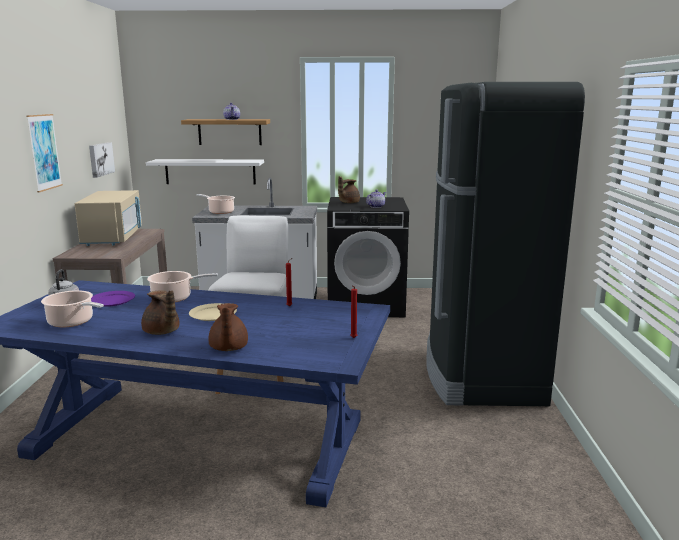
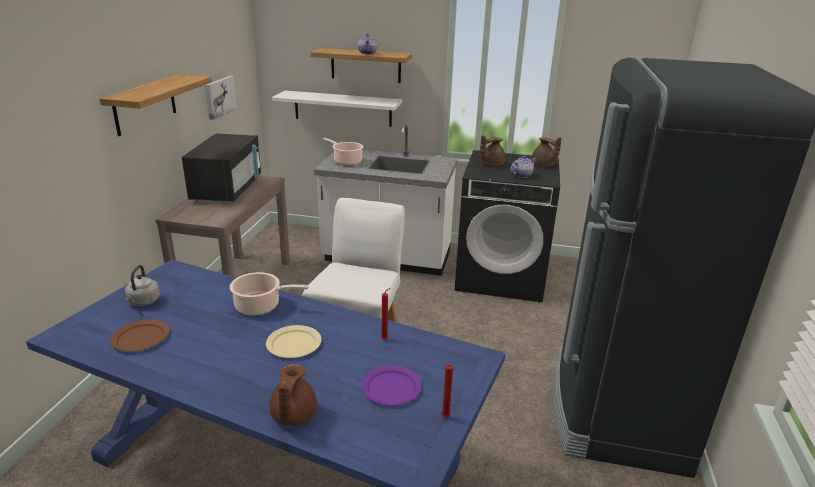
camera: 10 degrees right, 10 degrees up
picture [26,114,63,192] -> shelf [100,74,212,136]
cooking pot [41,290,104,327] -> brown plate [110,319,170,352]
beige microwave [75,190,142,246] -> black microwave [182,134,261,203]
purple plate [91,291,135,307] -> purple plate moved to [362,365,422,405]
brown teapot [141,290,180,335] -> brown teapot moved to [531,137,562,166]

